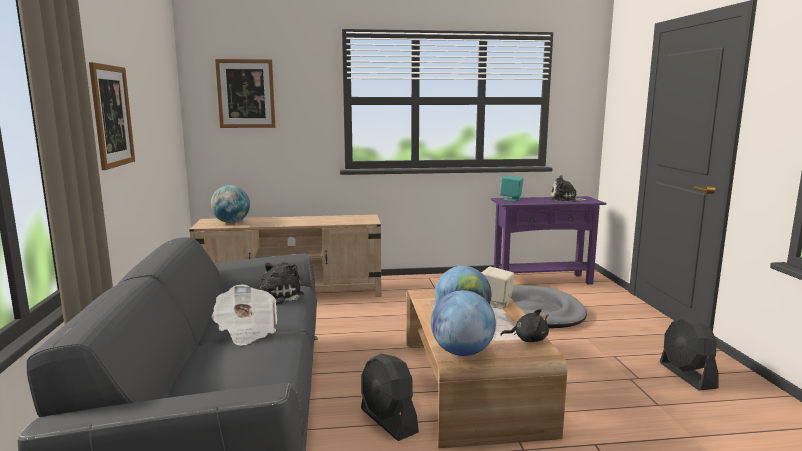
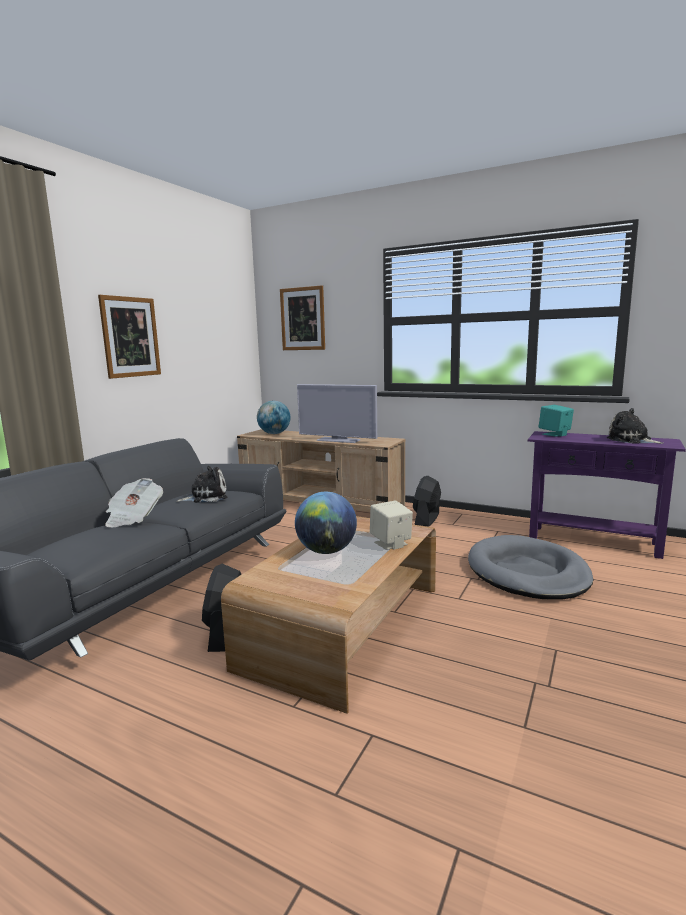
camera: 35 degrees right, 0 degrees up
globe [431,290,496,356] -> none
black plush toy [500,309,549,342] -> none
black fan [660,316,719,391] -> black fan moved to [413,476,441,527]
none -> television [297,384,377,443]

